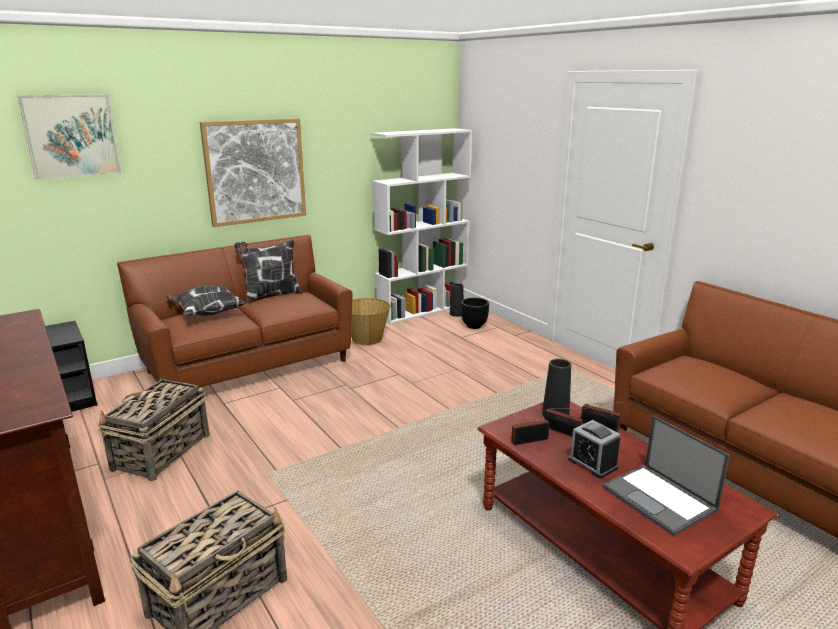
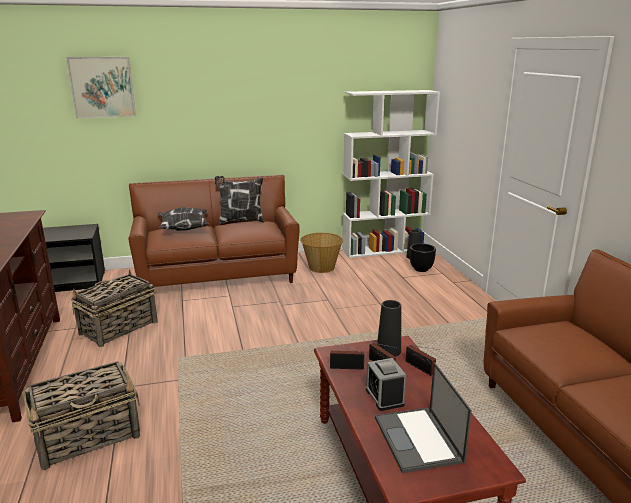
camera: 20 degrees right, 0 degrees up
picture [200,118,306,227] -> none

